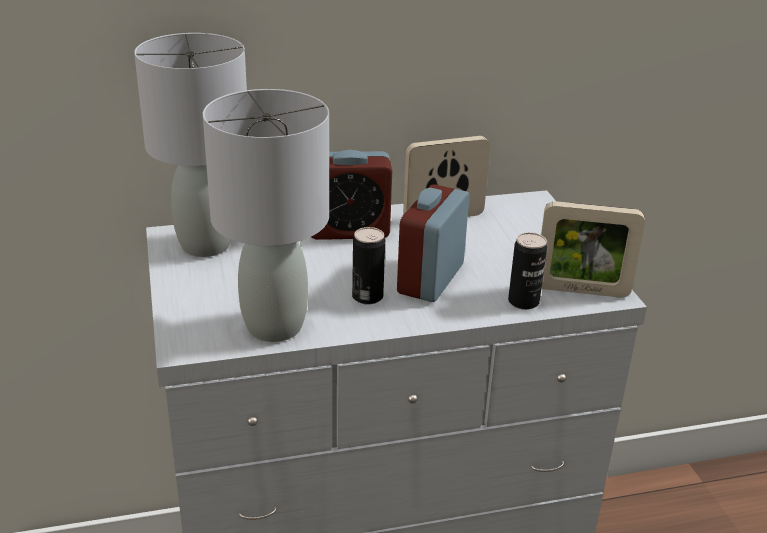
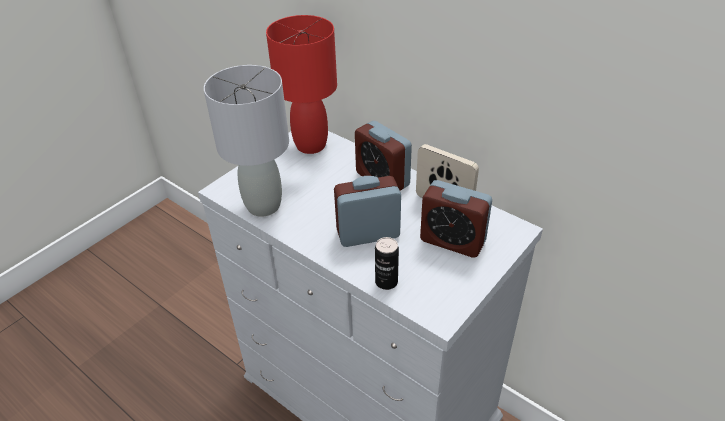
camera: 55 degrees right, 10 degrees up
grey table lamp [134,33,247,257] -> red table lamp [266,15,337,154]
can [352,227,385,305] -> none
picture frame [541,201,645,298] -> none
none -> alarm clock [420,180,492,258]

